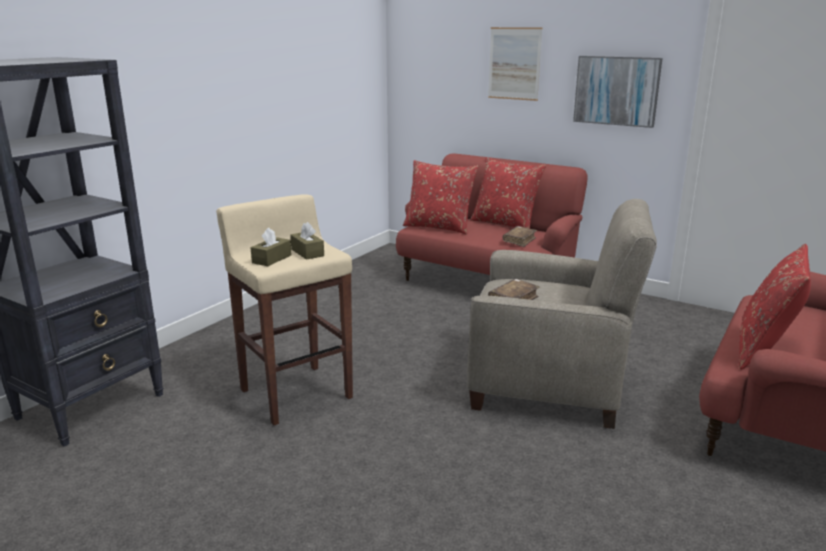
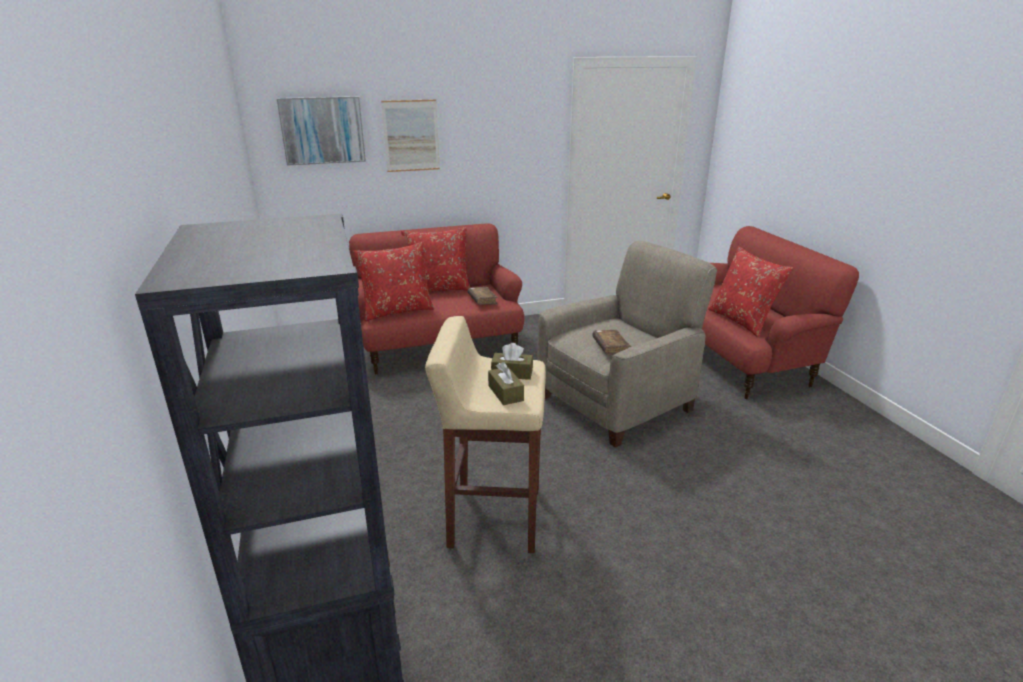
camera: 50 degrees left, 5 degrees up
picture [573,56,663,128] -> picture moved to [276,96,366,166]

